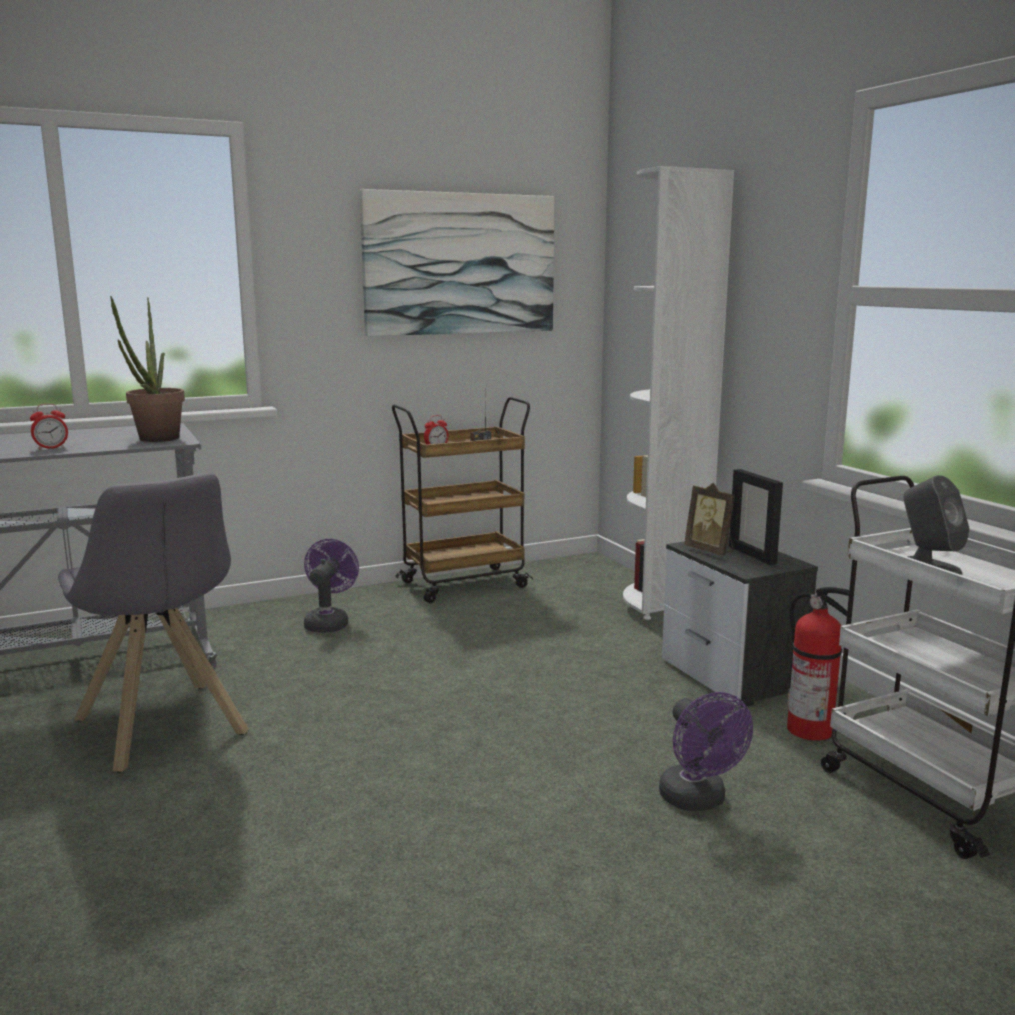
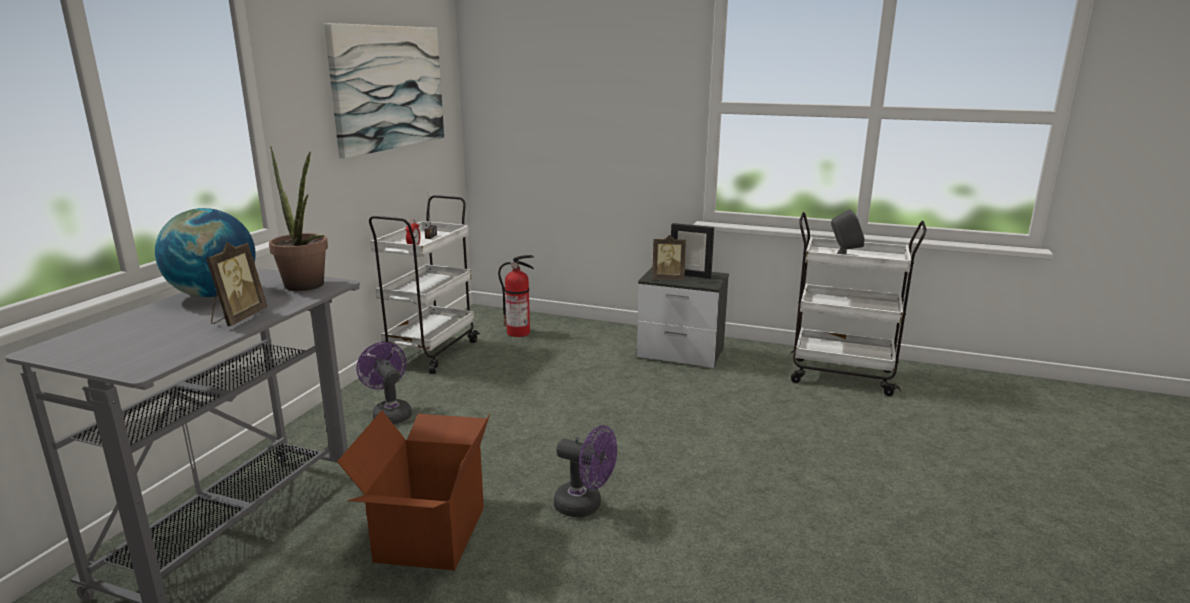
camera: 45 degrees left, 5 degrees up
alarm clock [30,404,68,450] -> picture frame [206,242,267,326]
grey chair [58,473,249,773] -> cardboard box [337,410,490,570]
brown cart [392,397,533,603] -> white cart [369,195,480,374]
white bookcase [623,166,734,620] -> none
purple fan [659,692,753,811] -> purple fan moved to [554,425,617,517]
fire extinguisher [787,587,849,741] -> fire extinguisher moved to [498,255,534,337]
none -> globe [155,208,256,297]

